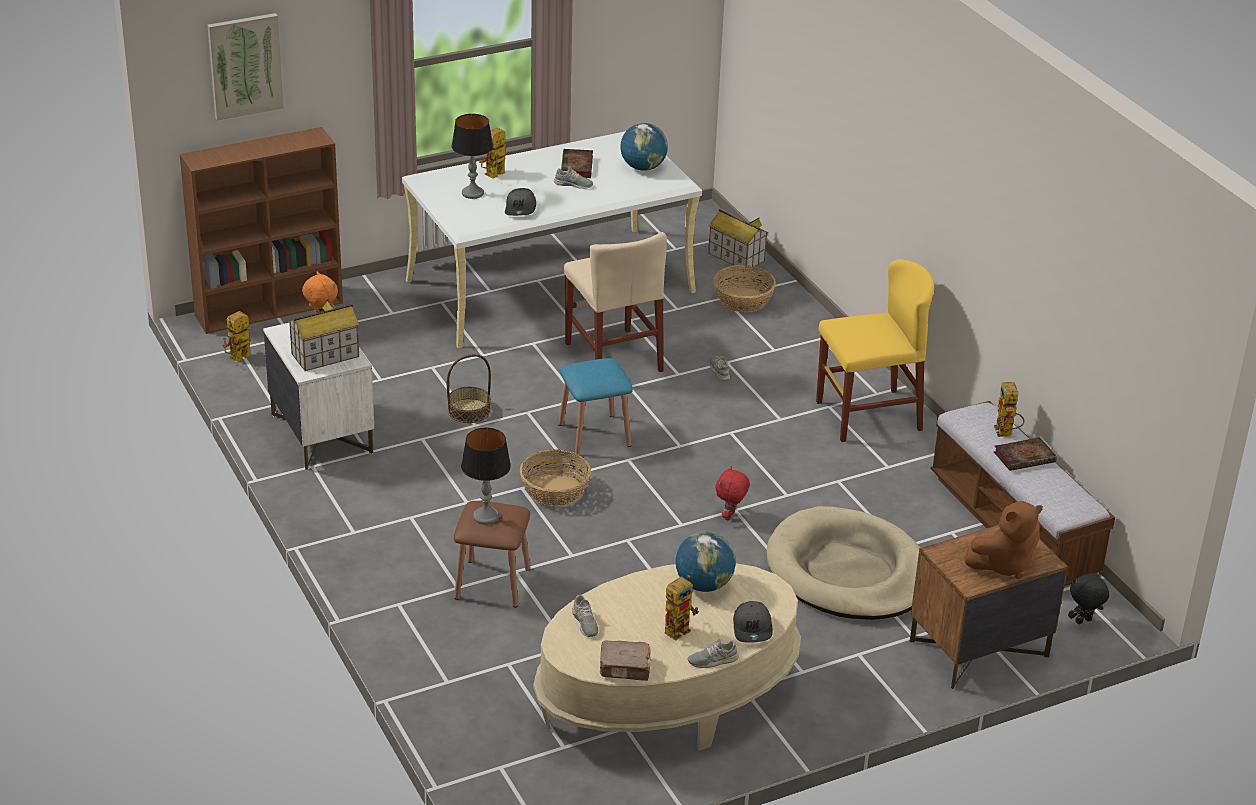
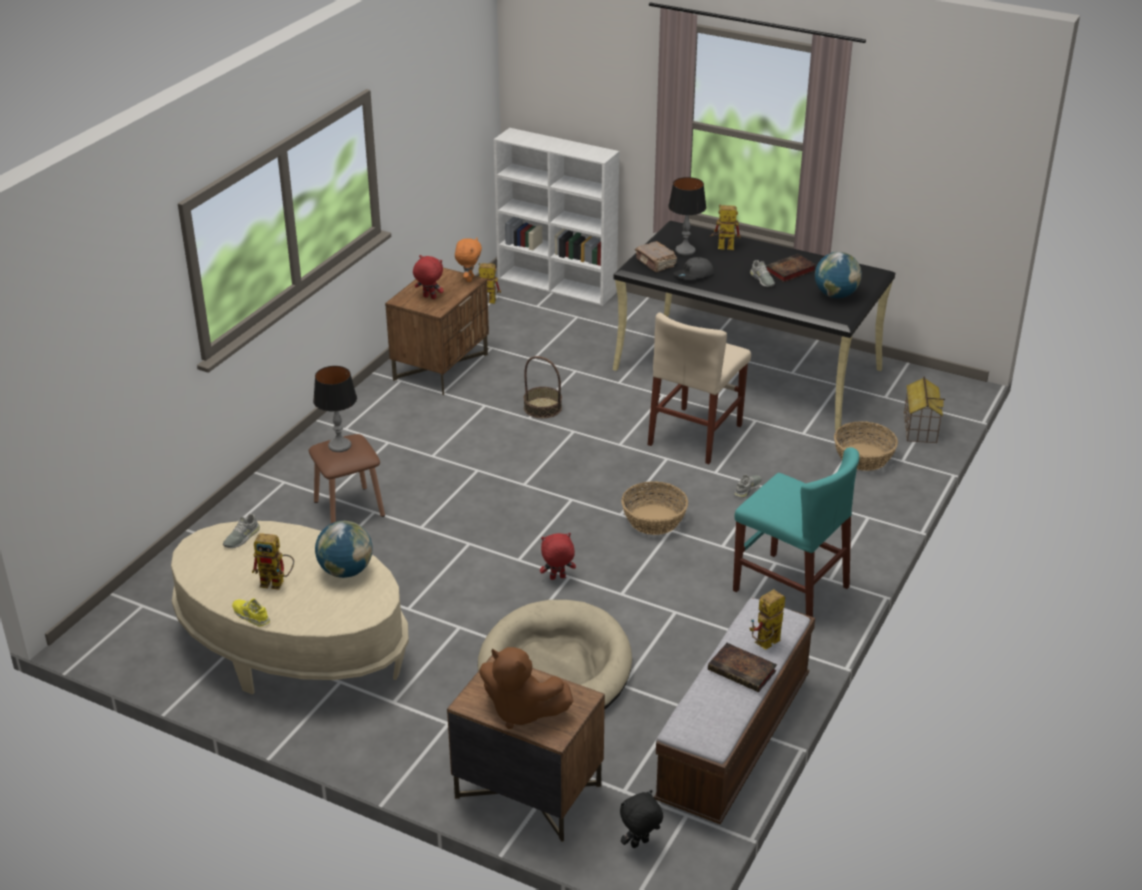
camera: 55 degrees right, 0 degrees up
brown bookcase [180,127,343,334] -> white bookcase [494,128,619,306]
picture [208,13,284,120] -> none
white nightstand [263,323,374,470] -> brown nightstand [385,268,489,395]
toy house [288,300,359,371] -> red plush toy [413,255,444,299]
white desk [402,131,702,349] -> black desk [613,221,895,431]
basket [520,449,591,506] -> basket moved to [621,481,688,535]
blue stool [558,358,633,455] -> none
brown book [600,641,651,681] -> brown book moved to [635,241,677,272]
grey shoe [688,639,739,668] -> yellow shoe [232,598,270,626]
grey cap [733,601,773,643] -> none
yellow chair [816,259,934,442] -> turquoise chair [733,447,859,617]
black plush toy [1068,572,1109,624] -> black plush toy turned 60 degrees counterclockwise [620,790,663,848]

